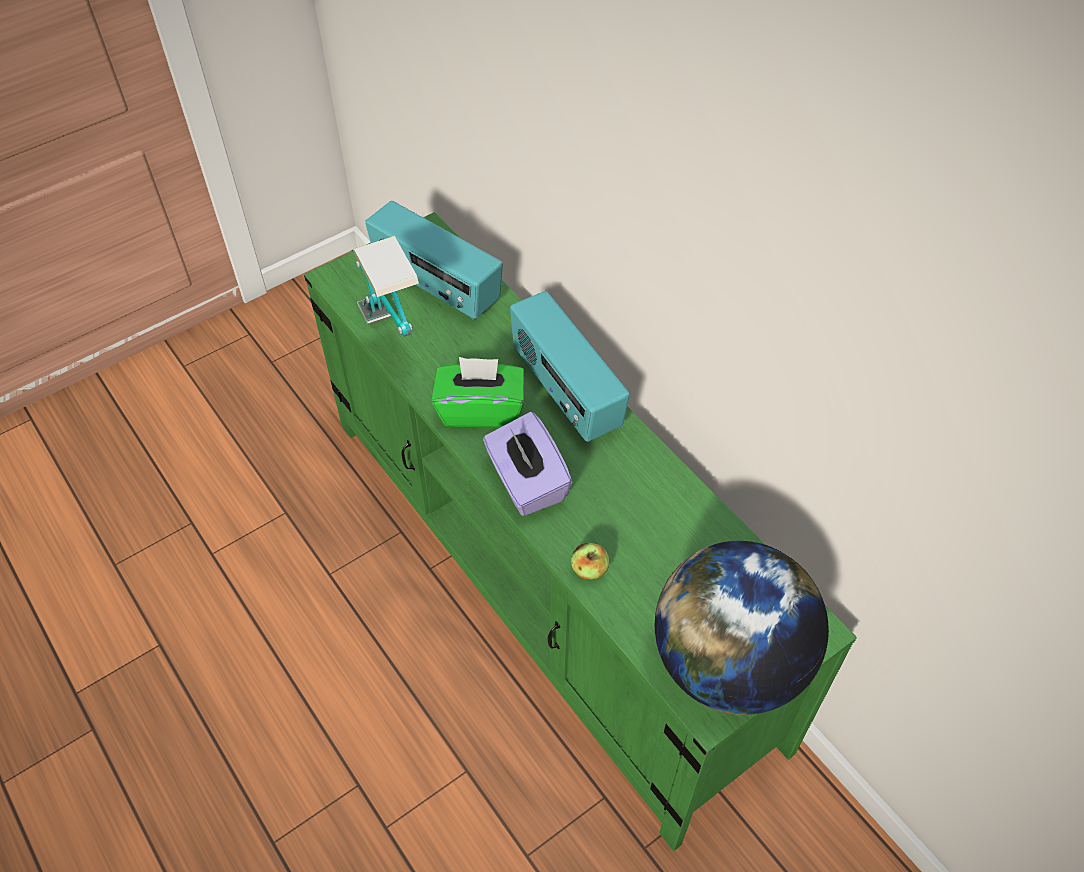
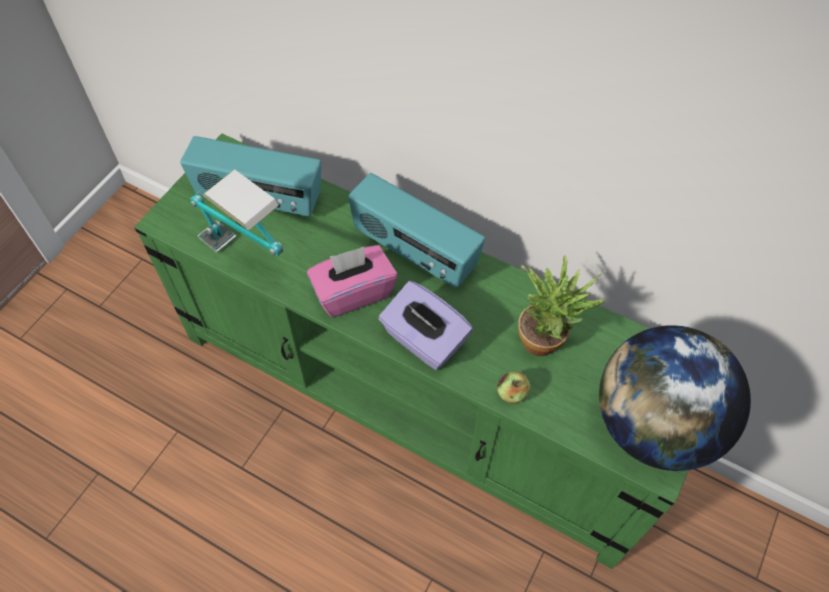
camera: 25 degrees left, 5 degrees up
green tissue box [432,357,524,427] -> pink tissue box [307,245,398,317]
none -> potted plant [518,255,606,356]

